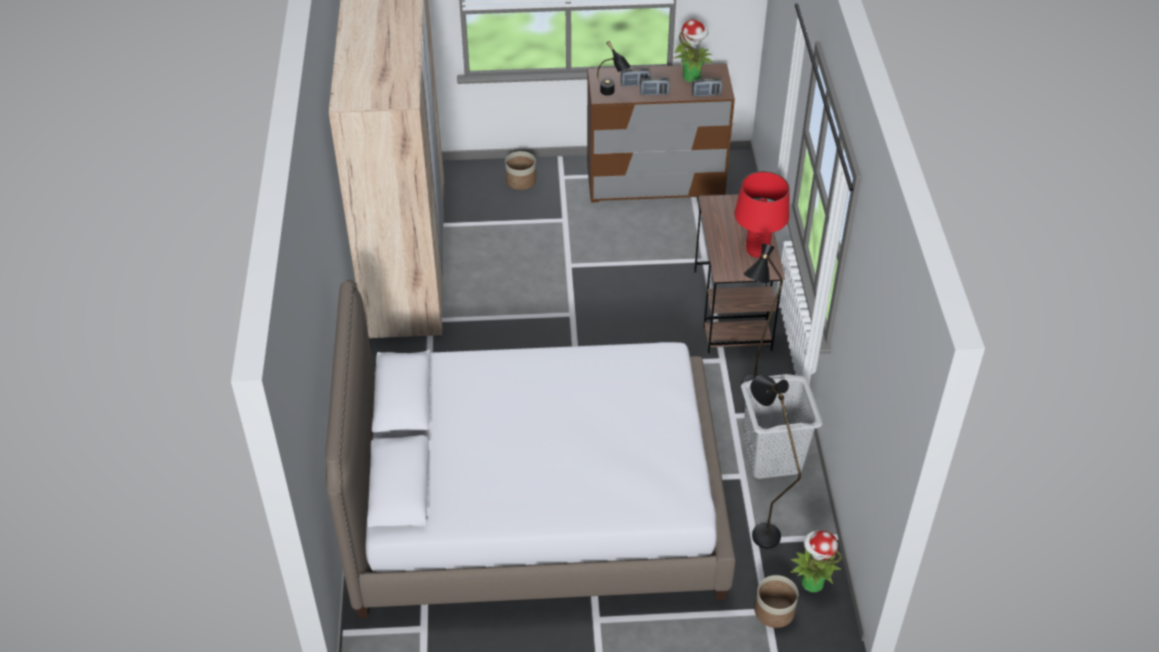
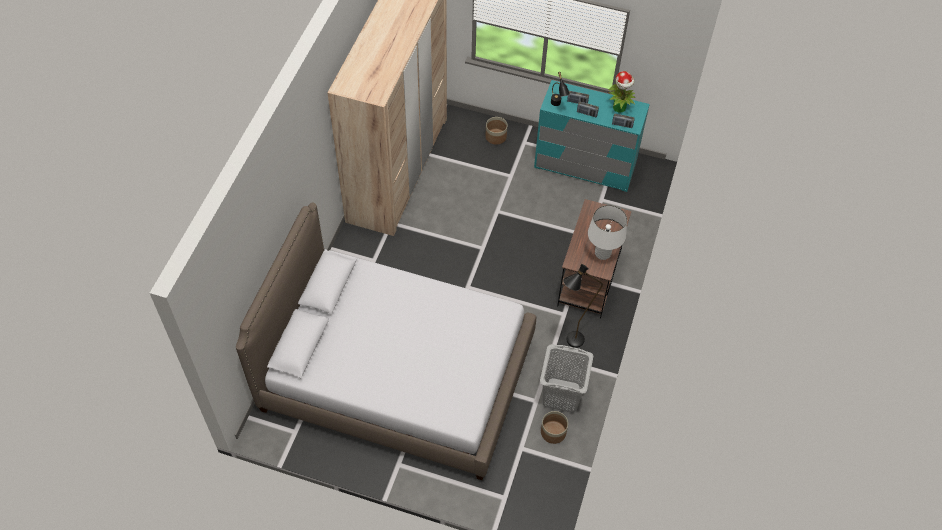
camera: 20 degrees right, 10 degrees up
brown dresser [587,64,735,202] -> turquoise dresser [534,80,650,192]
red table lamp [735,171,789,258] -> white table lamp [588,205,627,260]
black floor lamp [750,375,801,549] -> none
planter [754,575,798,628] -> planter moved to [541,411,568,444]
potted plant [790,530,842,592] -> none

